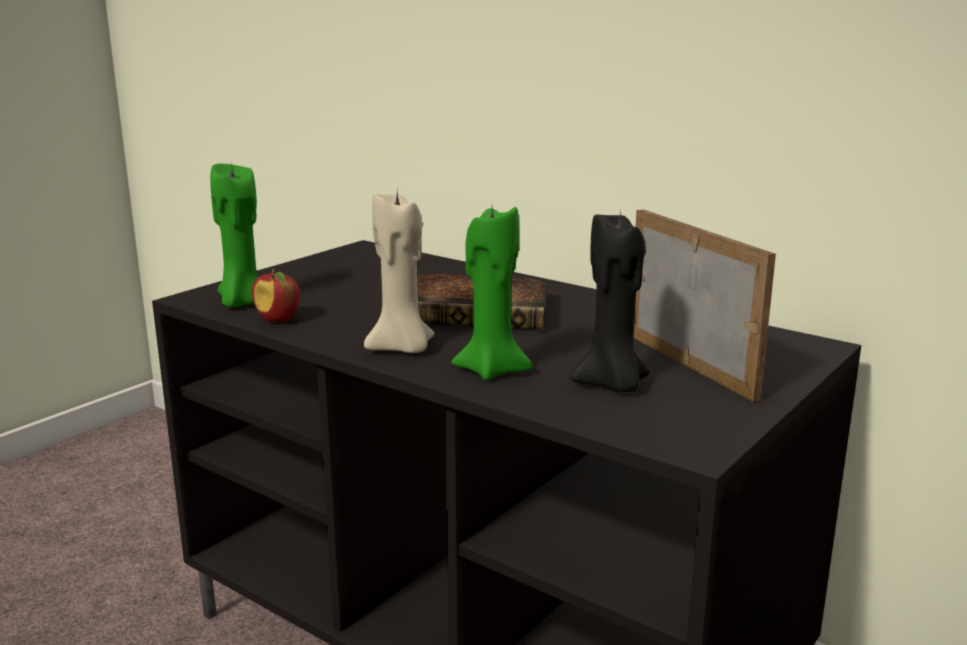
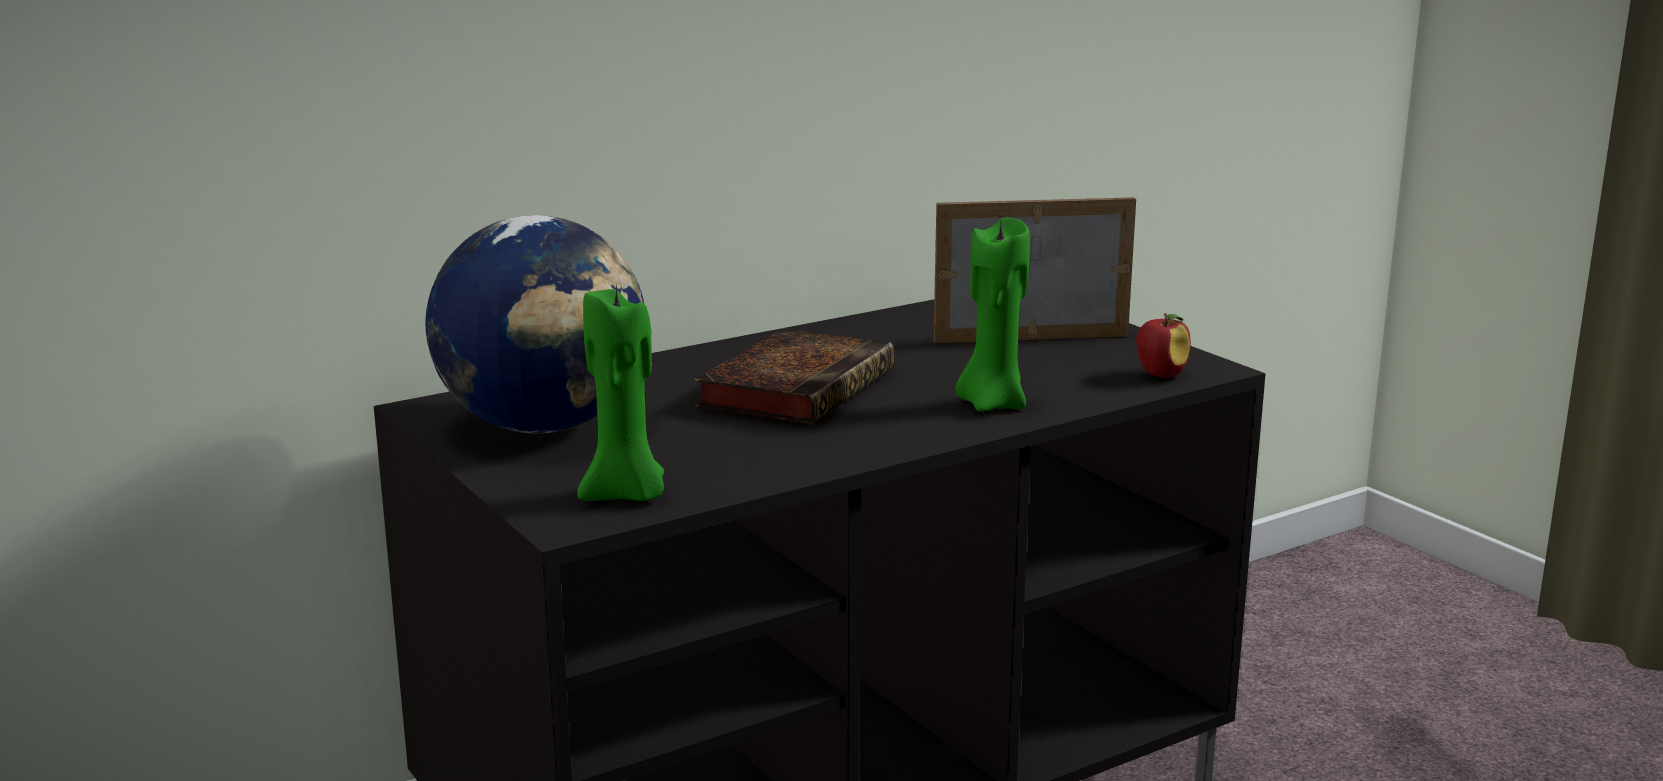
camera: 70 degrees left, 0 degrees up
apple [251,269,300,323] -> apple moved to [1136,313,1191,378]
beige candle [364,192,434,353] -> none
black candle [570,210,650,392] -> none
none -> globe [425,215,644,433]

